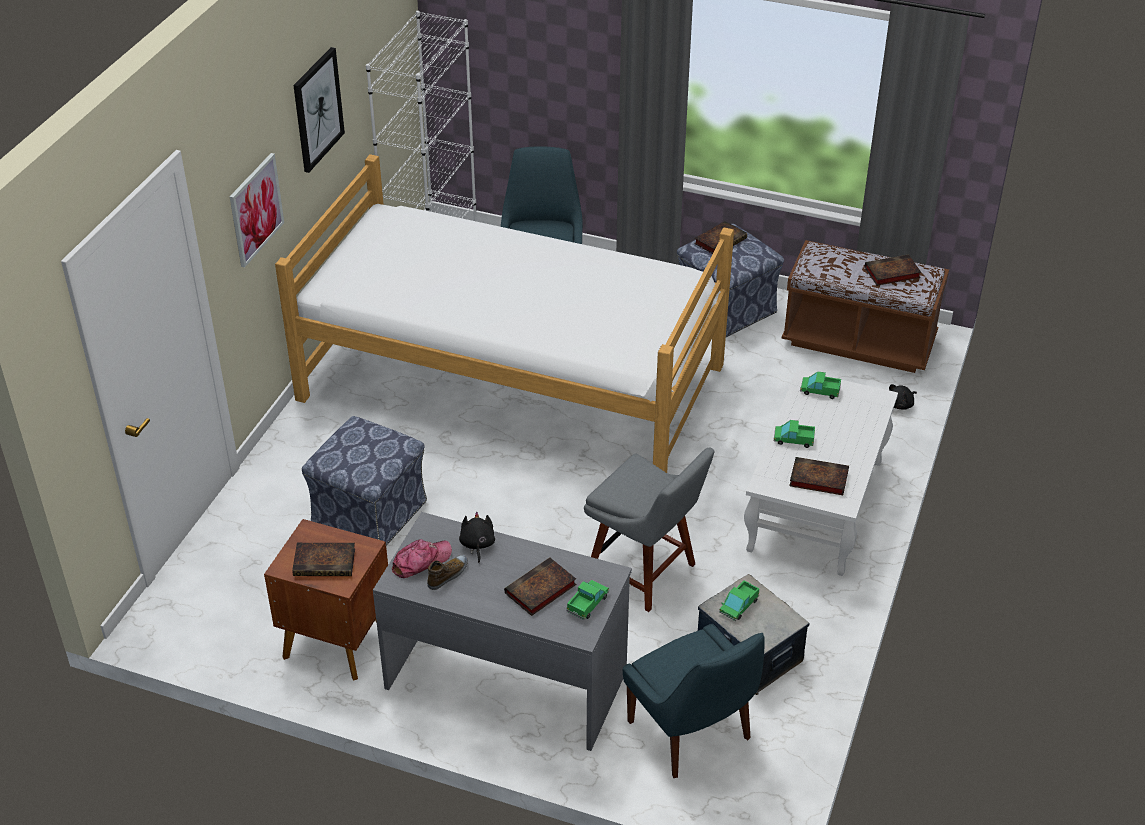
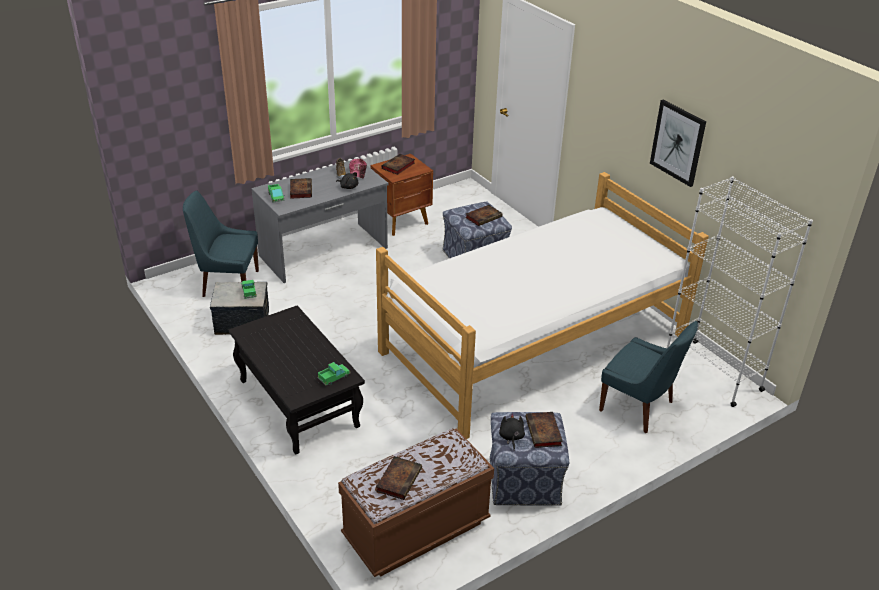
camera: 125 degrees right, 5 degrees down
picture [230,153,284,268] -> none
grey chair [584,448,714,612] -> none
white coffee table [744,370,898,576] -> black coffee table [229,305,365,455]
toy truck [773,420,815,448] -> none
book [789,457,849,495] -> book moved to [465,205,502,226]
black plush toy [889,384,917,410] -> black plush toy moved to [499,413,525,450]

